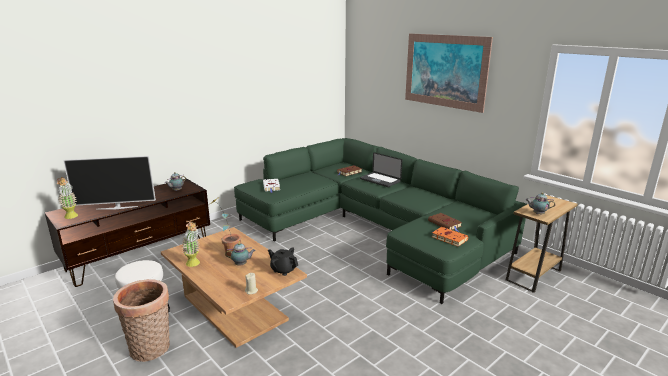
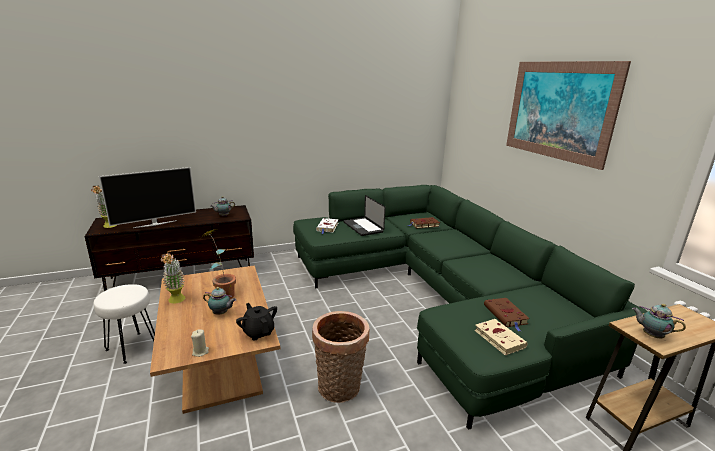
camera: 20 degrees right, 0 degrees up
television [63,156,156,210] -> television turned 45 degrees counterclockwise [99,167,196,228]
basket [113,279,170,362] -> basket moved to [312,311,369,403]
laptop [360,152,402,187] -> laptop moved to [344,195,386,236]
orange book [432,227,468,247] -> beige book [474,319,528,355]

